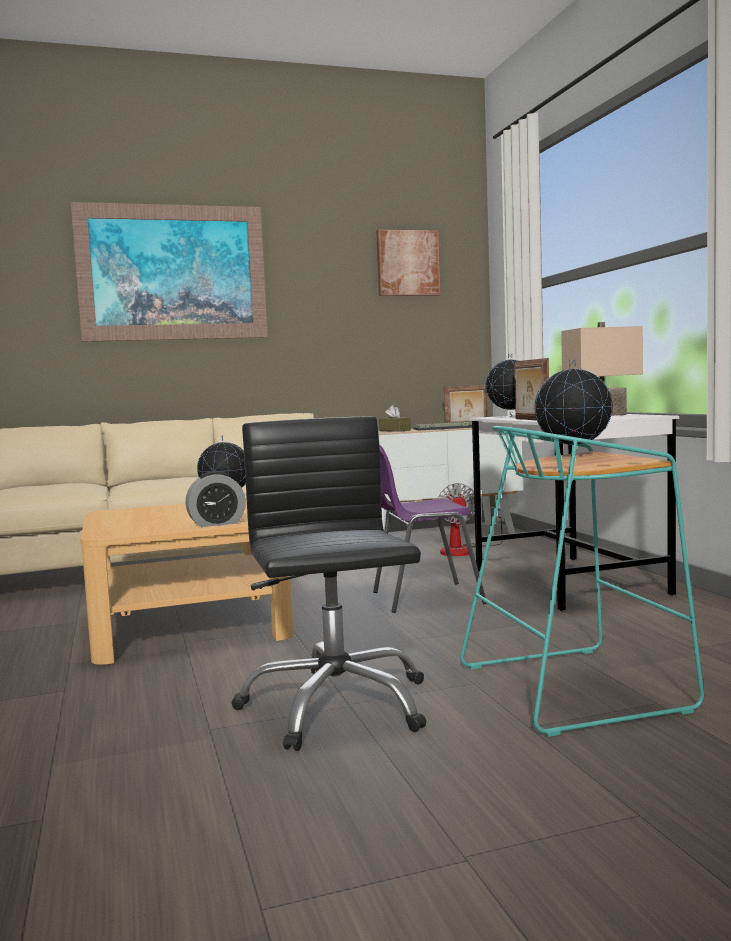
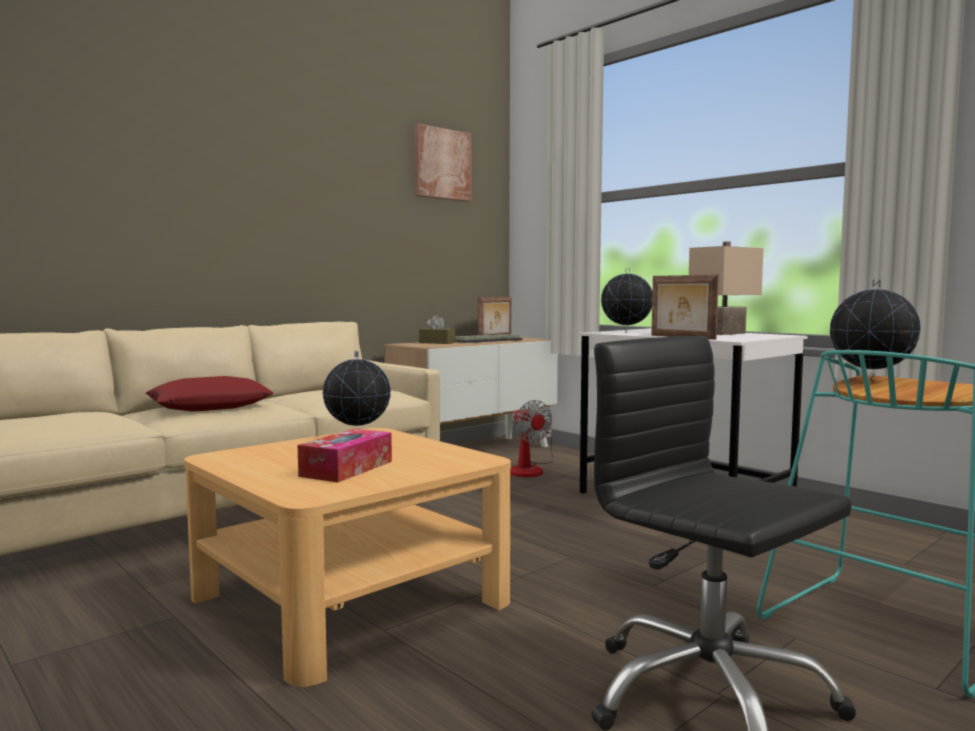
camera: 25 degrees left, 0 degrees up
picture [71,202,268,342] -> none
alarm clock [185,471,246,527] -> none
purple chair [373,445,486,613] -> none
none -> red pillow [146,376,274,411]
none -> tissue box [298,429,392,482]

